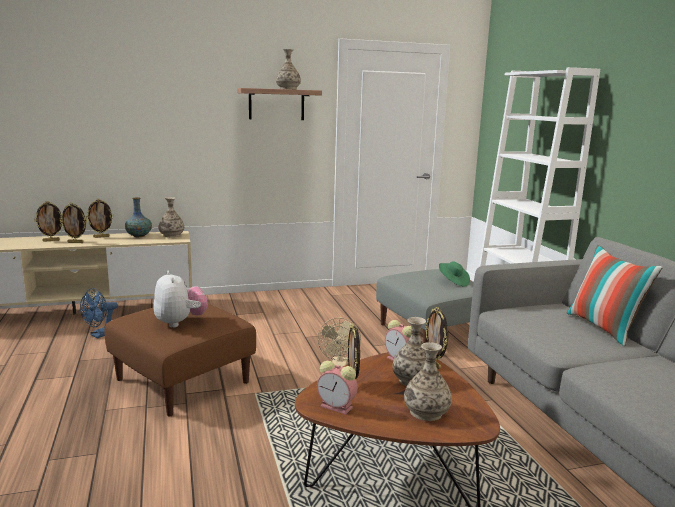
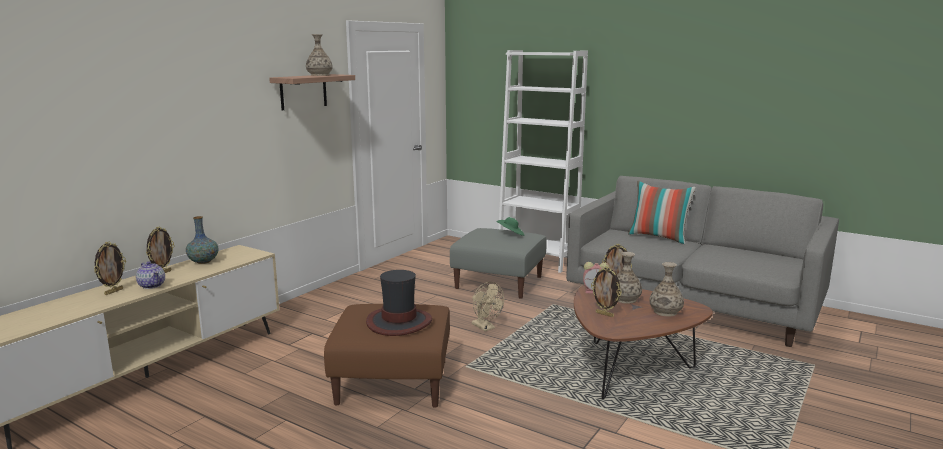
camera: 40 degrees left, 0 degrees up
picture frame [60,203,87,243] -> teapot [136,261,165,289]
blue fan [80,288,118,338] -> none
plush toy [153,270,208,328] -> hat [366,270,432,336]
vase [158,197,184,237] -> none
alarm clock [317,361,358,415] -> none

